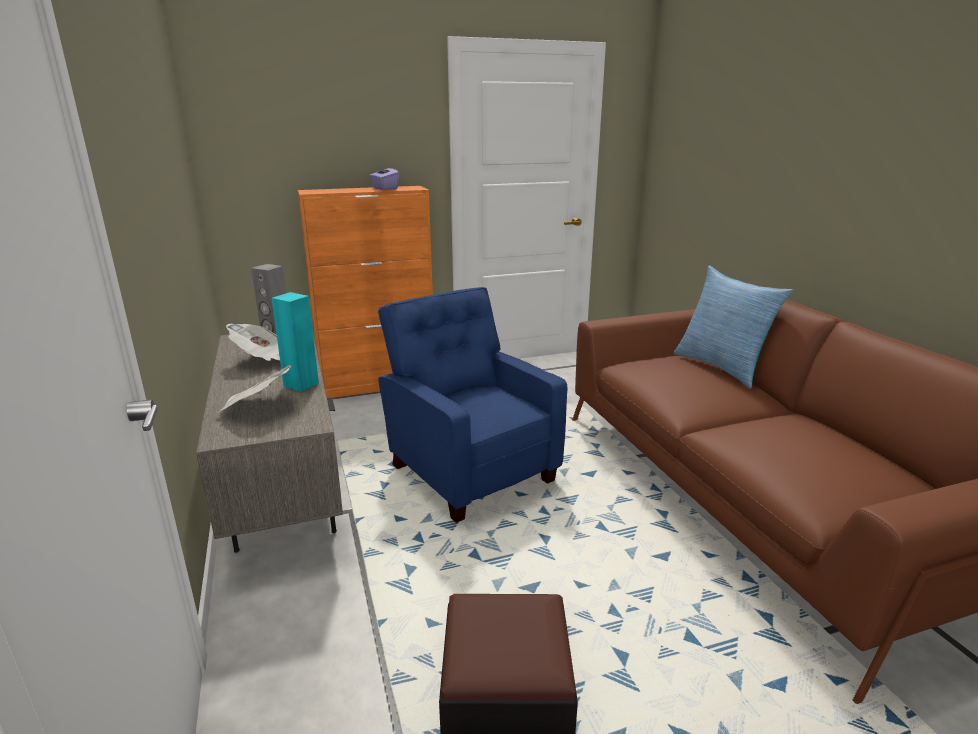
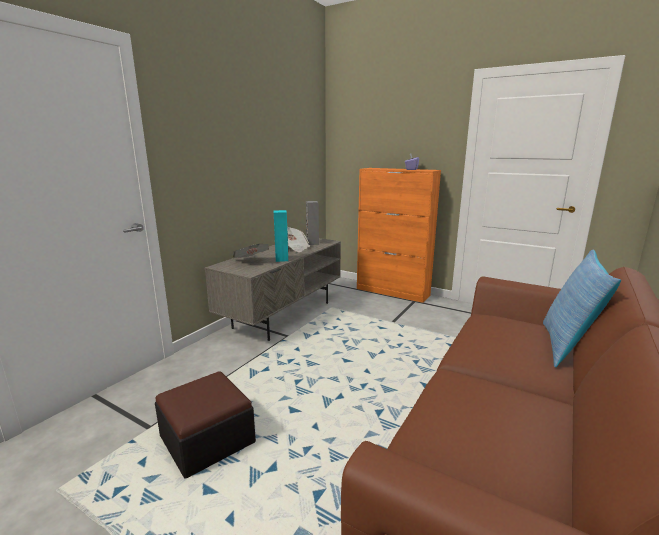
camera: 50 degrees right, 5 degrees down
blue armchair [378,287,567,523] -> none

